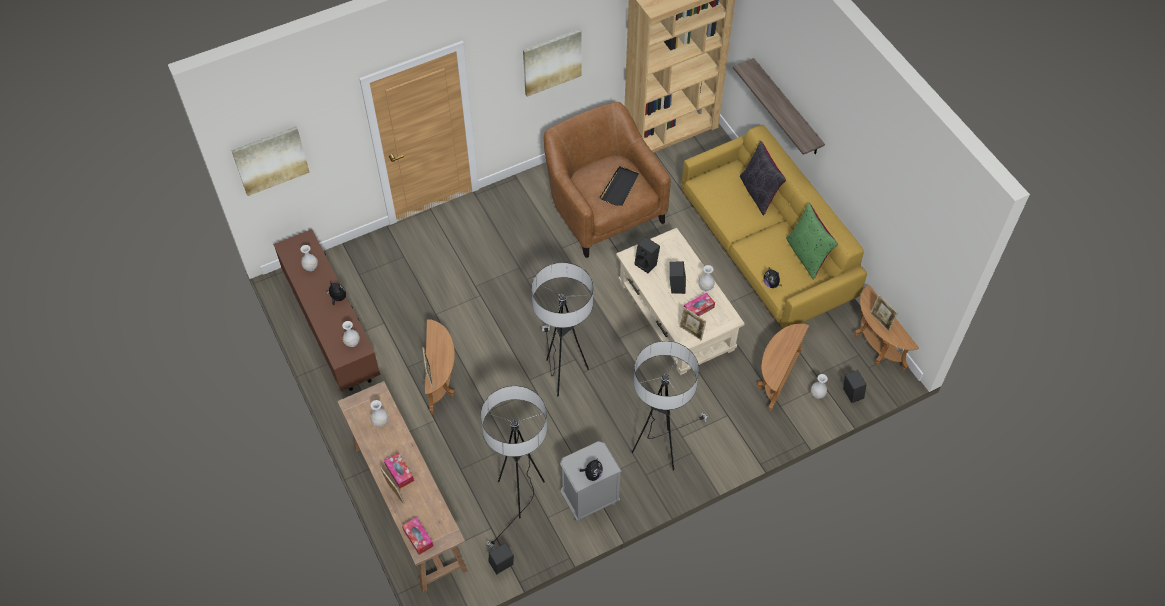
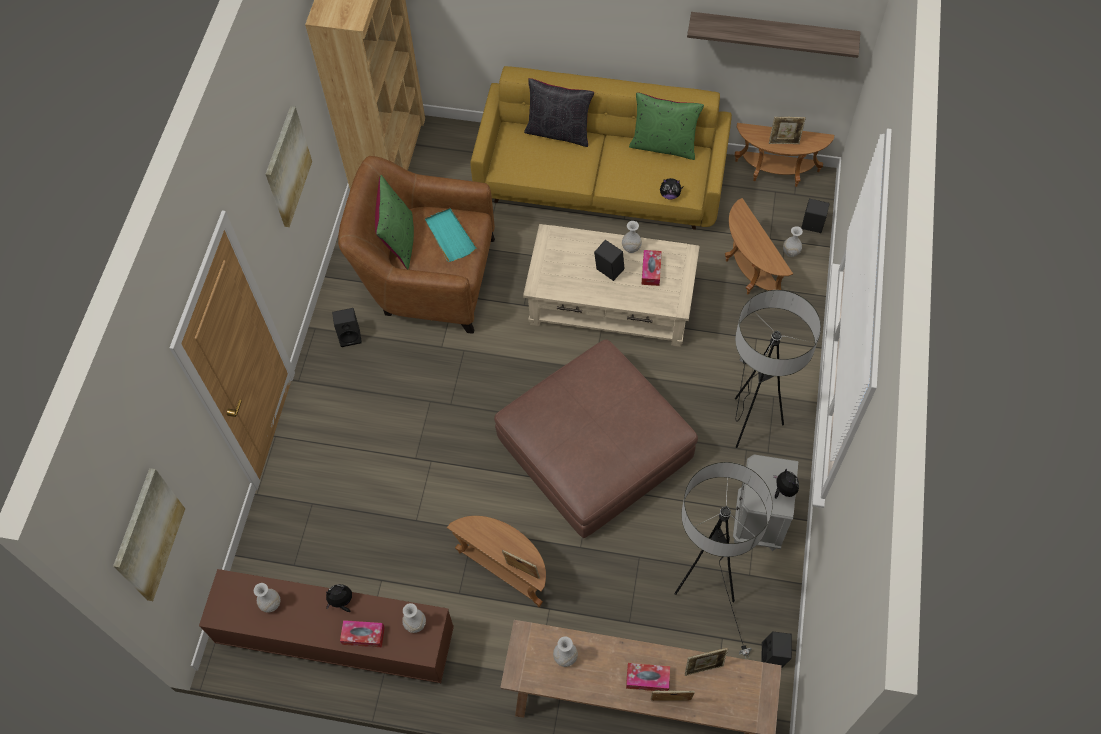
camera: 50 degrees left, 5 degrees up
tissue box [402,517,433,555] -> tissue box moved to [340,620,385,647]
floor lamp [532,262,593,396] -> brown ottoman [494,339,698,538]
black tray [600,166,639,206] -> turquoise tray [425,208,477,262]
black speaker [634,237,660,273] -> black speaker moved to [332,308,362,347]
picture frame [679,307,706,340] -> picture frame moved to [685,648,728,676]
shelf [733,58,825,155] -> shelf moved to [687,12,861,58]
none -> green pillow [375,175,414,269]

